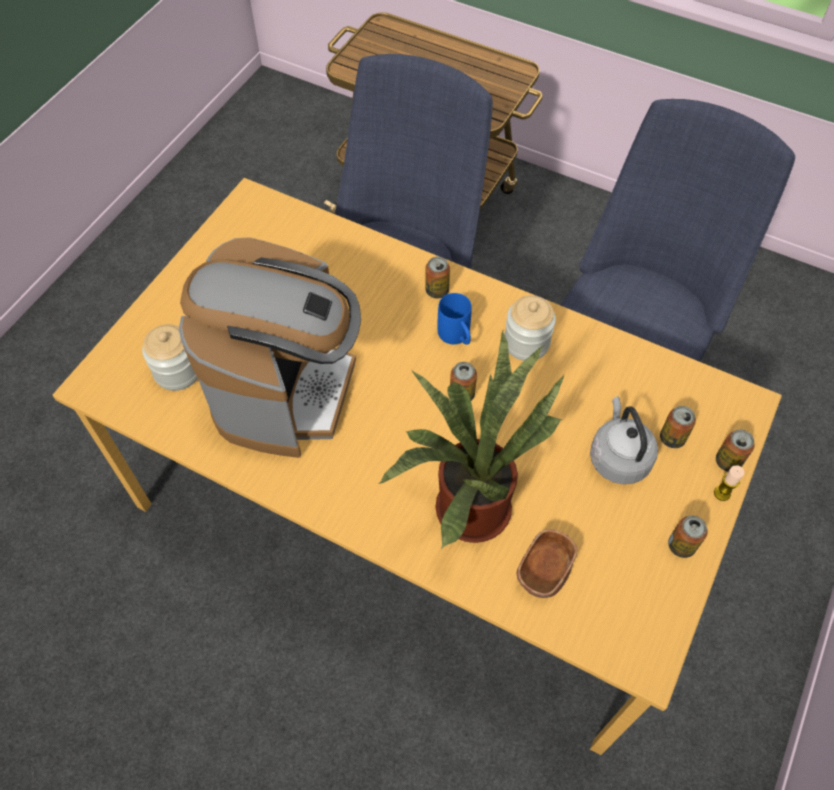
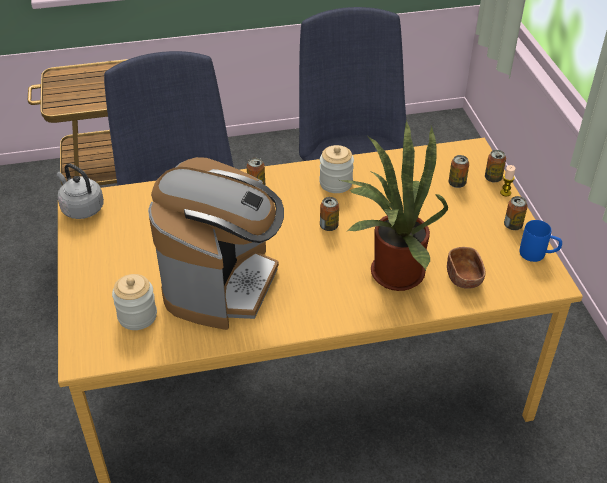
camera: 40 degrees left, 15 degrees down
coffee machine [179,237,361,458] -> coffee machine turned 45 degrees clockwise [148,157,284,330]
blue mug [438,293,472,344] -> blue mug moved to [520,220,562,262]
grey kettle [590,397,658,484] -> grey kettle moved to [57,163,104,219]

